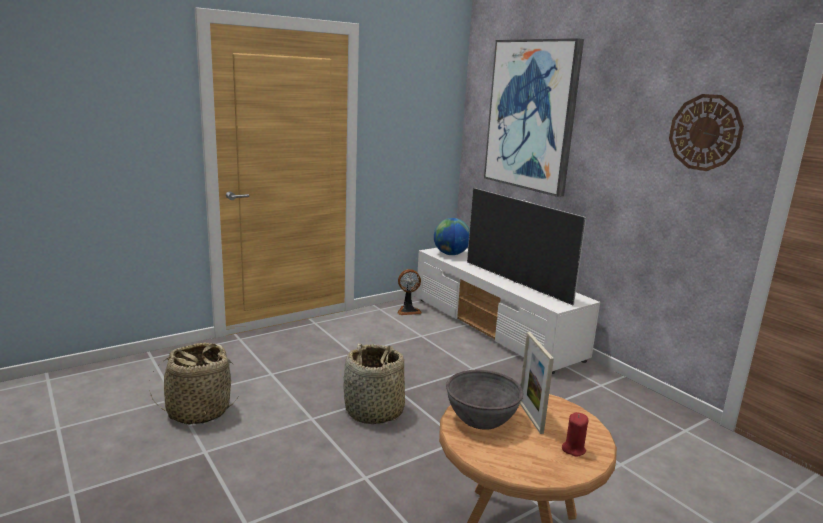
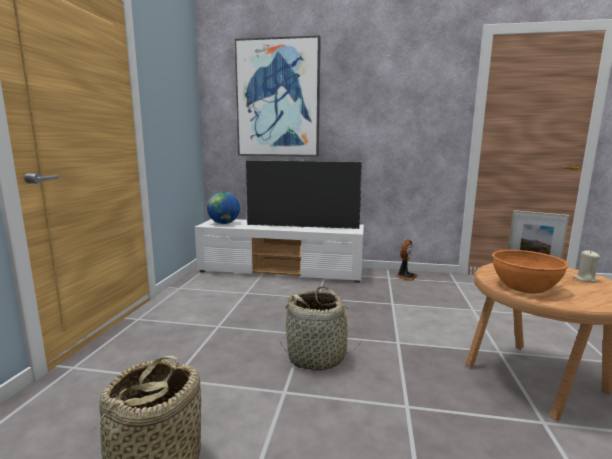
camera: 45 degrees left, 5 degrees down
fan [397,269,422,315] -> fan moved to [396,239,417,281]
grey bowl [446,370,523,430] -> orange bowl [492,250,569,293]
red candle [562,412,588,457] -> beige candle [573,250,600,283]
wall clock [669,94,744,171] -> none

